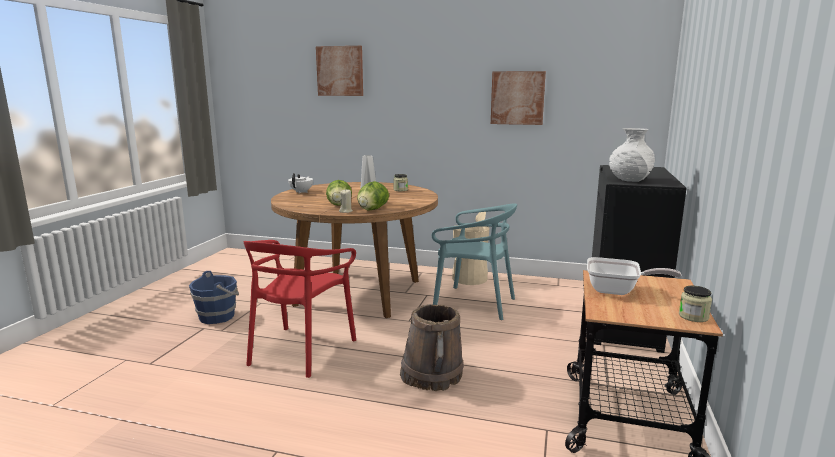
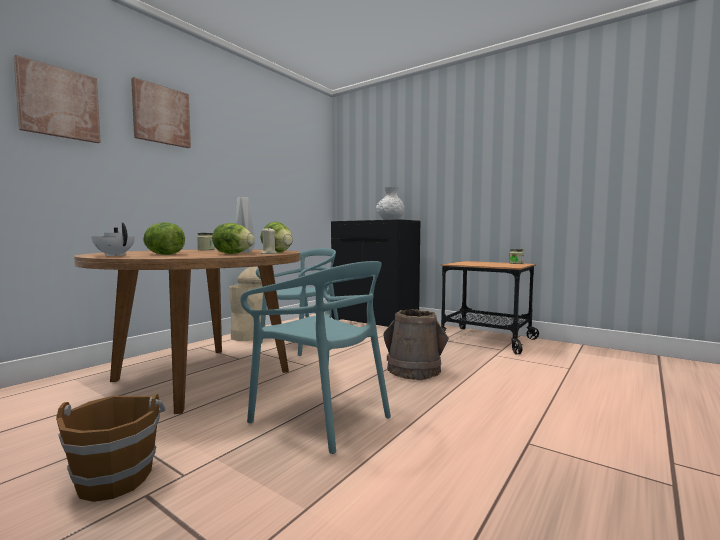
camera: 70 degrees left, 10 degrees down
blue bucket [189,271,239,324] -> brown bucket [56,393,166,502]
red chair [244,240,356,378] -> turquoise chair [240,261,391,454]
picture [491,71,546,125] -> picture moved to [131,77,191,148]
frying pan [587,257,681,295] -> none
none -> lettuce [143,222,185,255]

